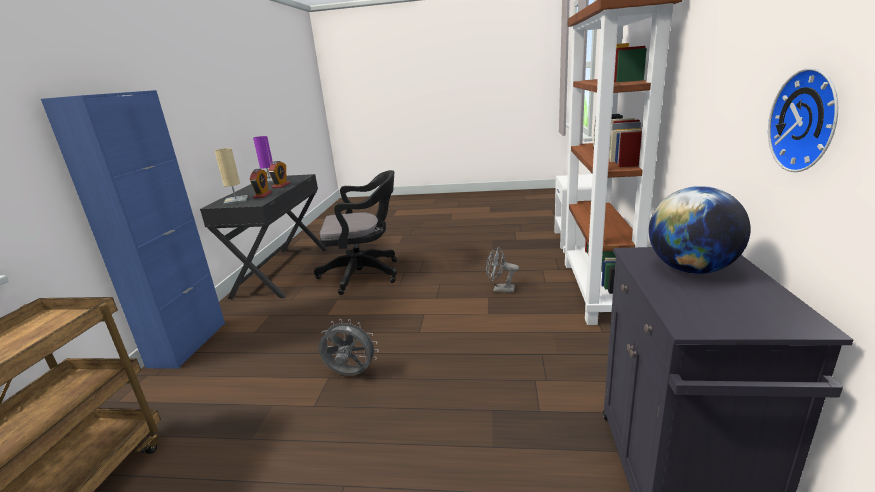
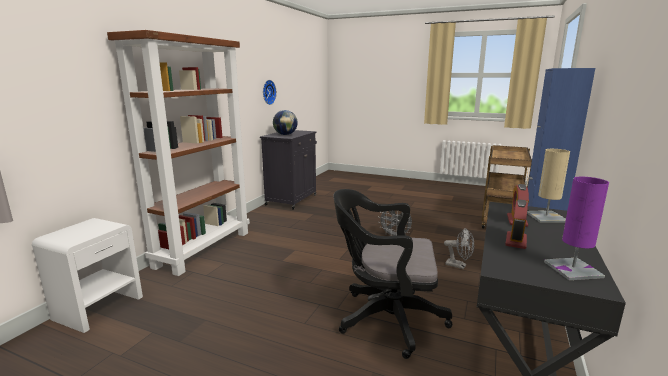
camera: 165 degrees left, 5 degrees down
grey fan [486,247,519,293] -> grey fan moved to [444,228,474,269]

